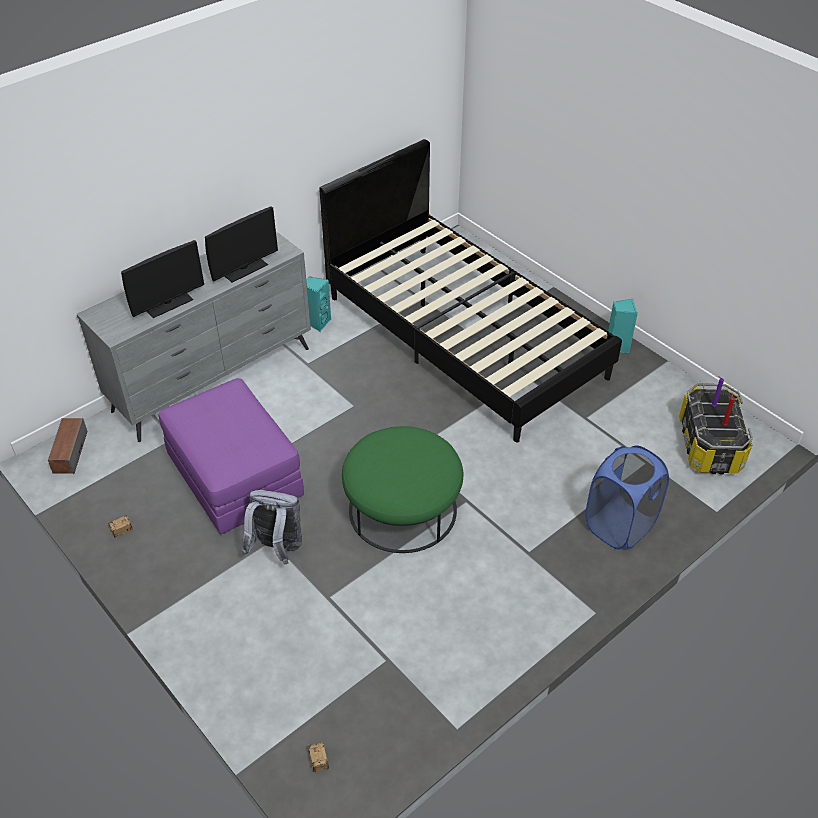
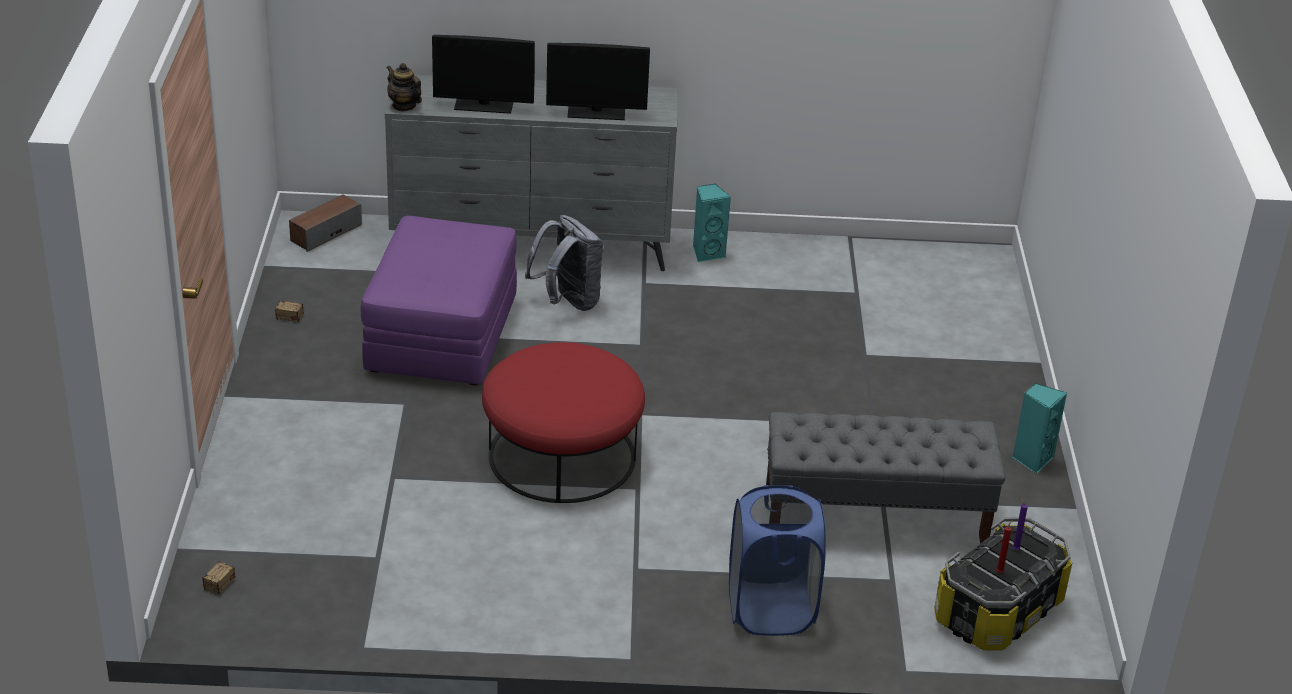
camera: 40 degrees right, 10 degrees down
grey backpack [242,490,302,565] -> grey backpack moved to [525,215,603,311]
black bed [319,139,622,443] -> none
green ottoman [342,426,463,553] -> red ottoman [482,342,645,503]
none -> teapot [386,63,422,111]
none -> grey bench [766,412,1005,544]

